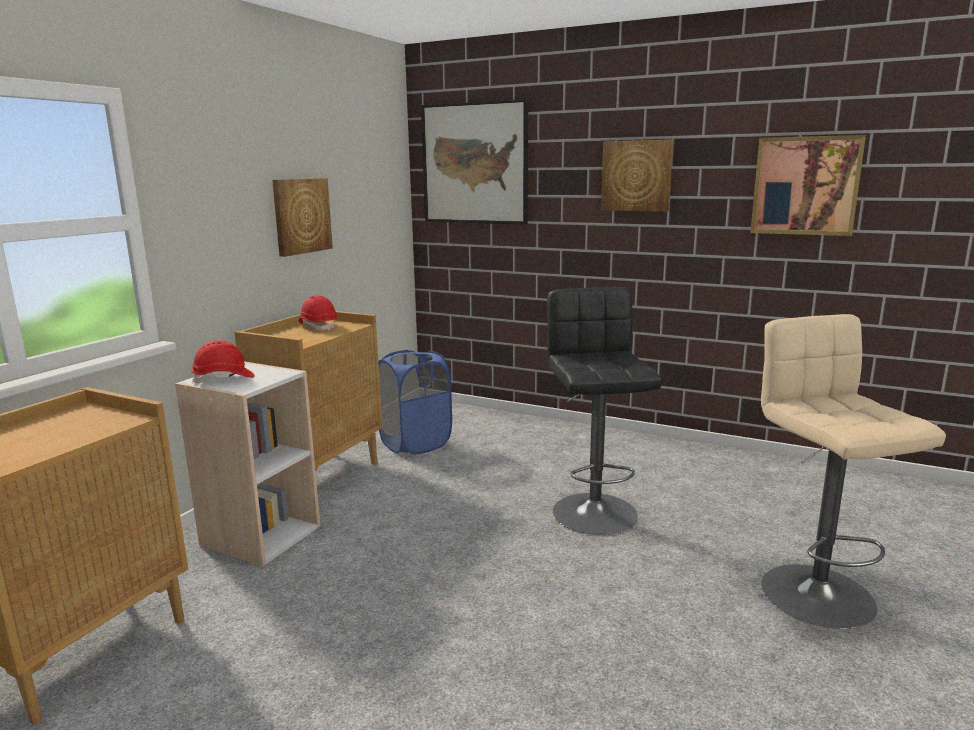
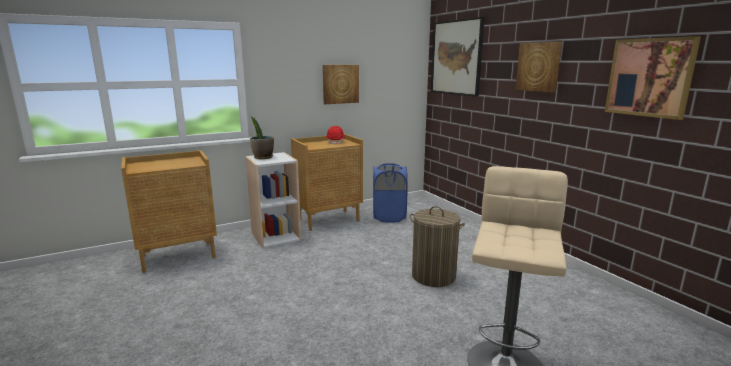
camera: 35 degrees right, 0 degrees up
red hard hat [191,340,255,383] -> potted plant [250,116,274,159]
black stool [547,287,662,535] -> laundry basket [410,206,465,287]

